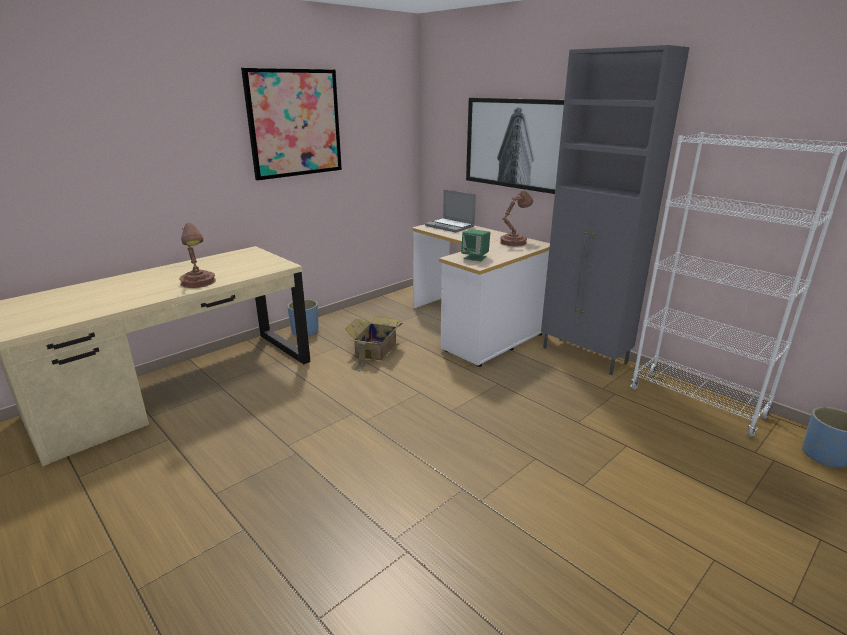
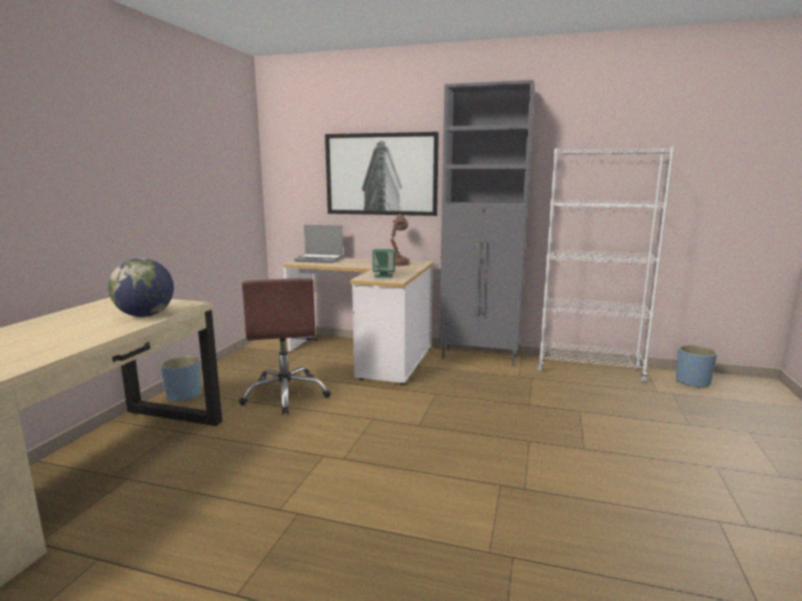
camera: 30 degrees left, 10 degrees down
brown table lamp [179,222,216,288] -> none
picture [241,68,342,180] -> none
cardboard box [345,316,403,371] -> brown office chair [239,278,331,415]
none -> globe [108,258,174,317]

